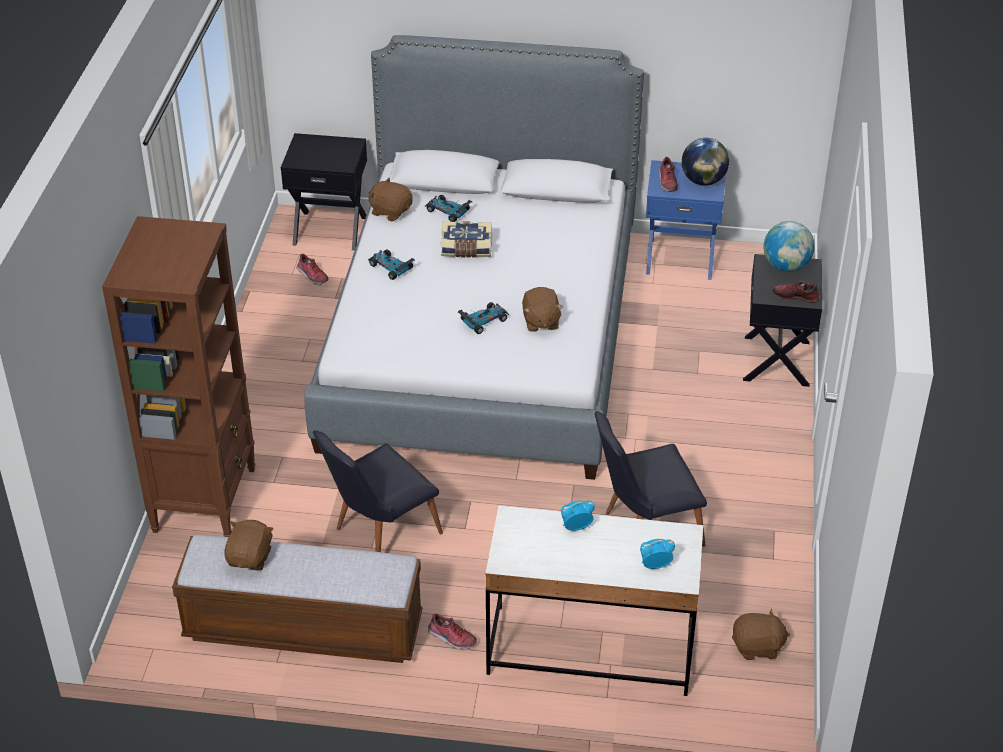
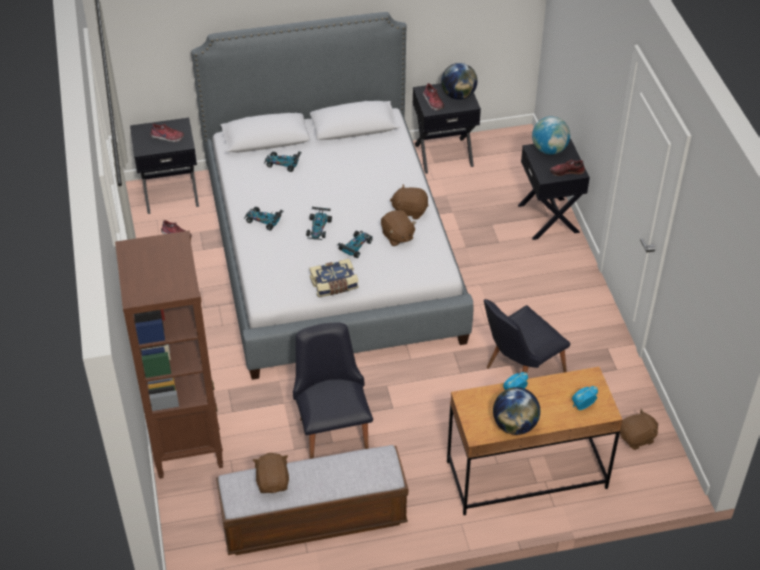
camera: 20 degrees left, 5 degrees up
black chair [313,430,443,552] -> black chair turned 135 degrees clockwise [293,322,373,459]
brown plush toy [369,178,413,222] -> brown plush toy moved to [390,185,429,220]
shoe [428,614,477,650] -> shoe moved to [150,124,184,142]
book [441,221,492,257] -> book moved to [309,259,359,297]
white desk [485,505,703,696] -> brown desk [447,367,622,515]
blue nightstand [646,160,726,280] -> black nightstand [413,83,481,174]
none -> toy car [306,207,332,240]
none -> globe [493,387,540,435]

